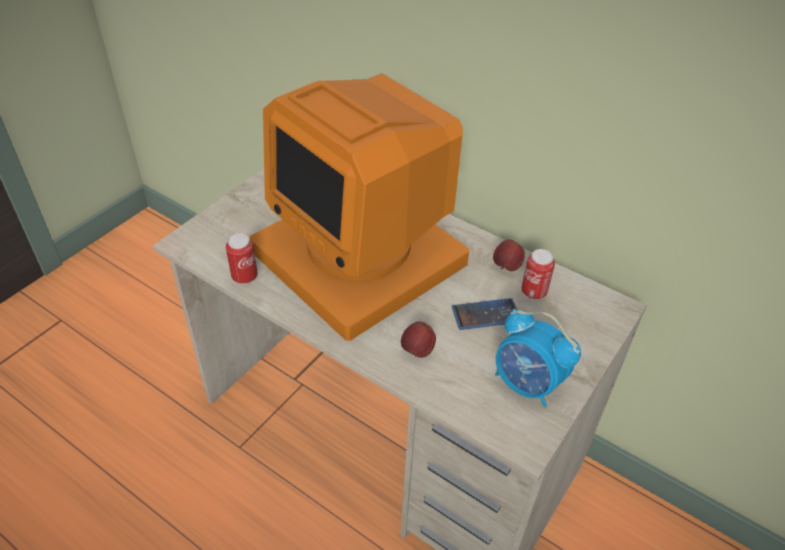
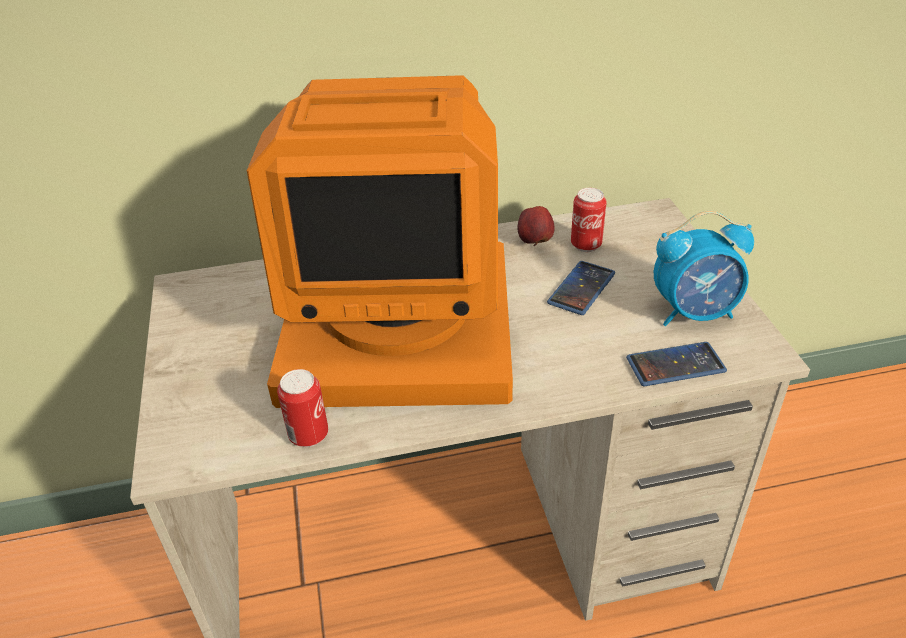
camera: 45 degrees left, 5 degrees down
apple [401,322,436,358] -> none
none -> phone [626,342,727,386]

